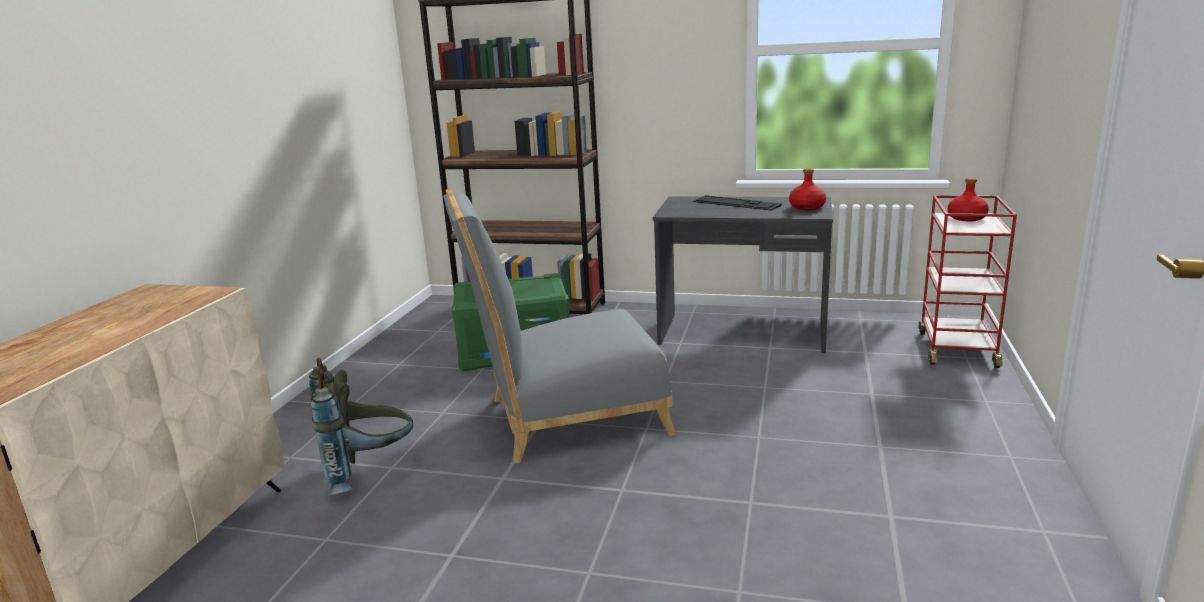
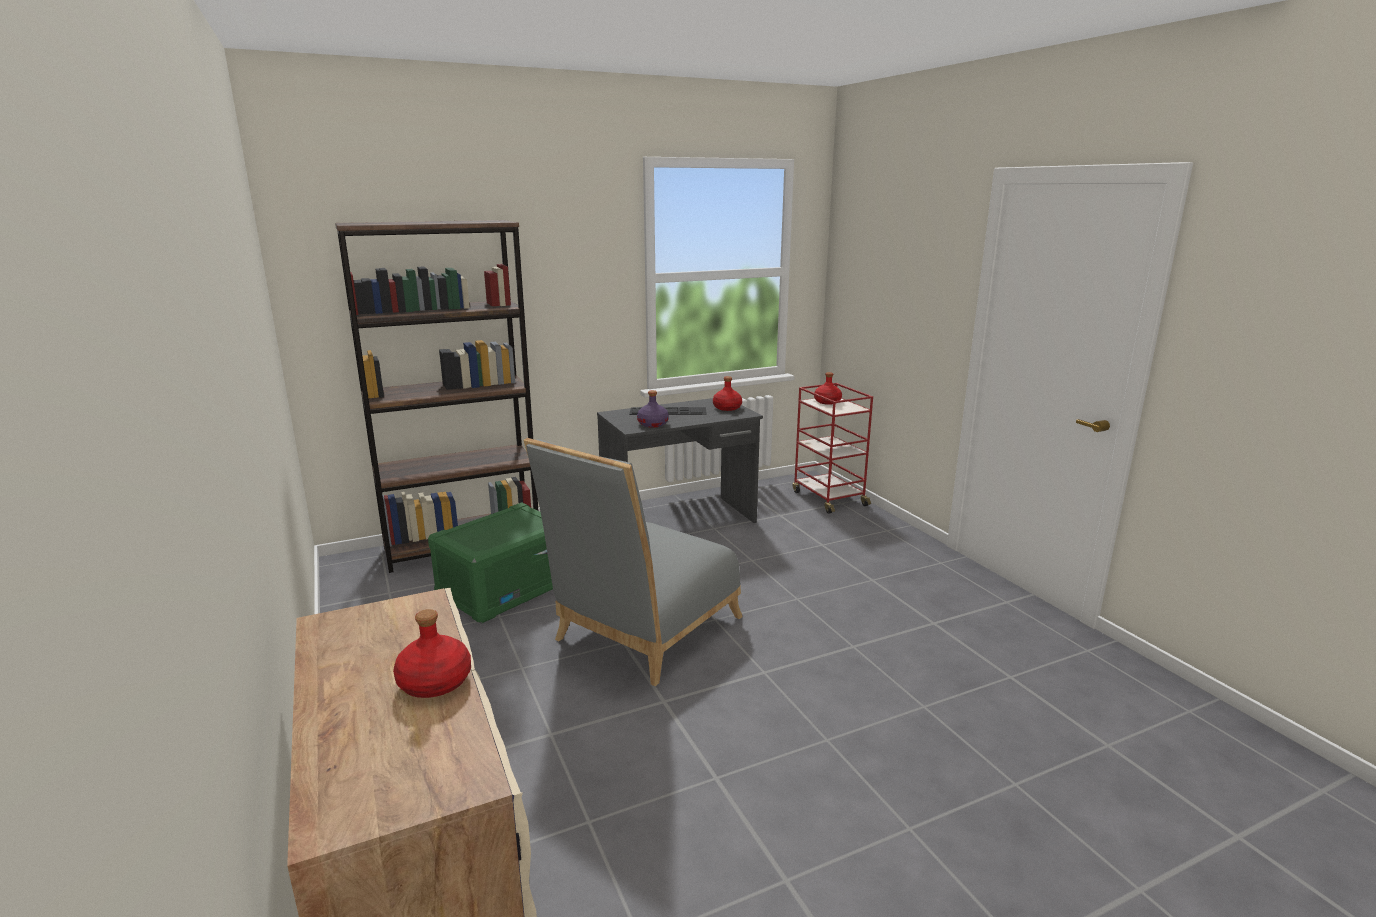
camera: 40 degrees left, 0 degrees up
grey backpack [309,358,413,495] -> none
none -> red bottle [393,609,471,698]
none -> purple bottle [637,390,669,428]

